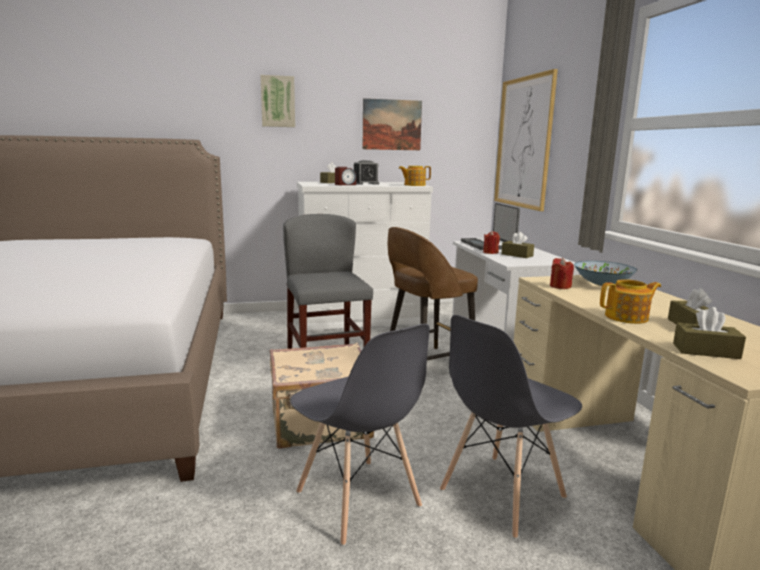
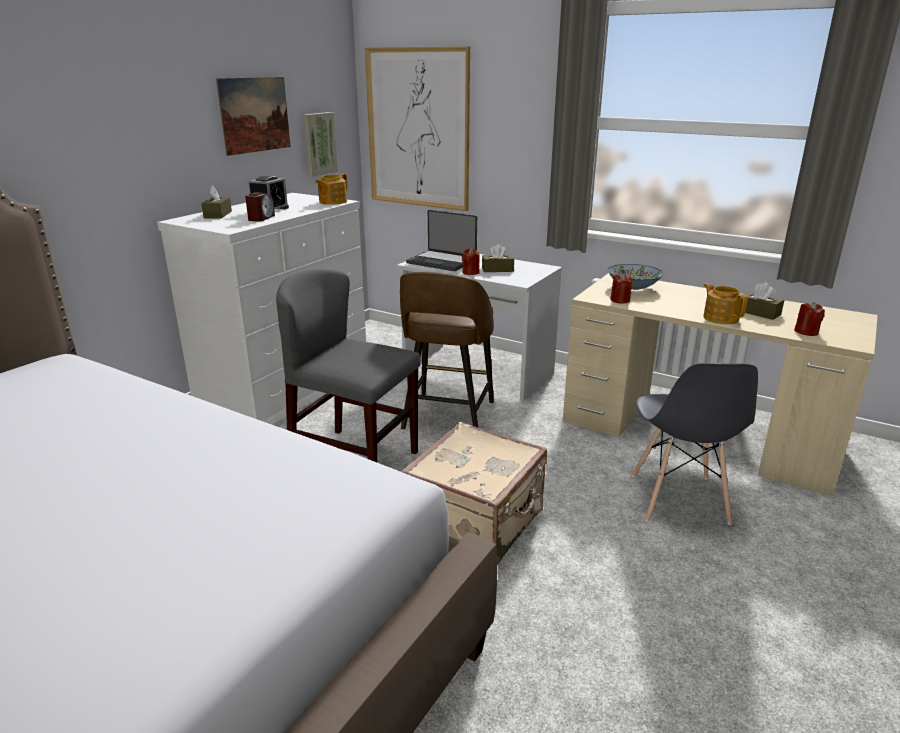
camera: 45 degrees left, 10 degrees up
picture [260,75,295,127] -> picture moved to [303,112,338,177]
grey chair [290,324,430,546] -> none
teapot [600,279,661,324] -> teapot turned 60 degrees counterclockwise [703,283,748,324]
brown tissue box [673,307,746,359] -> red candle [794,302,825,336]

